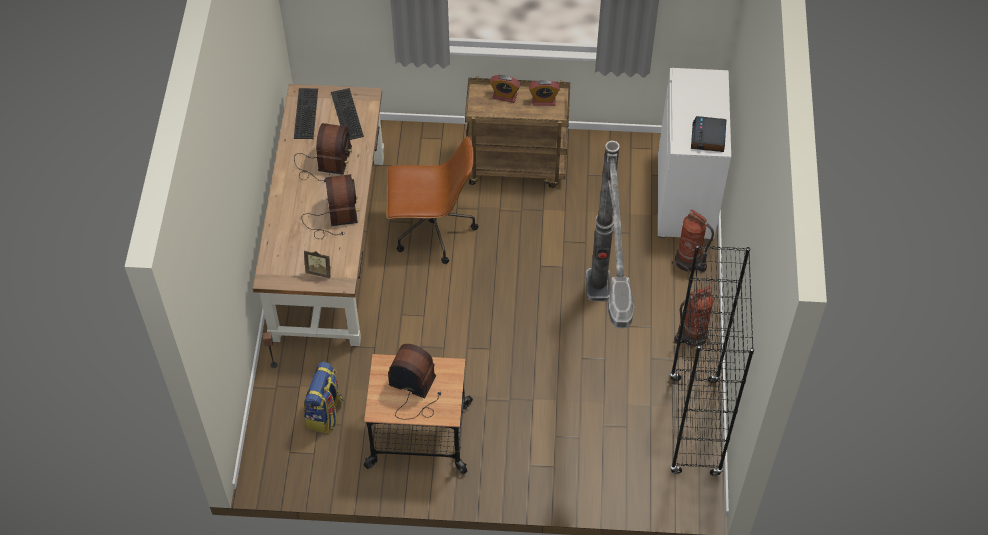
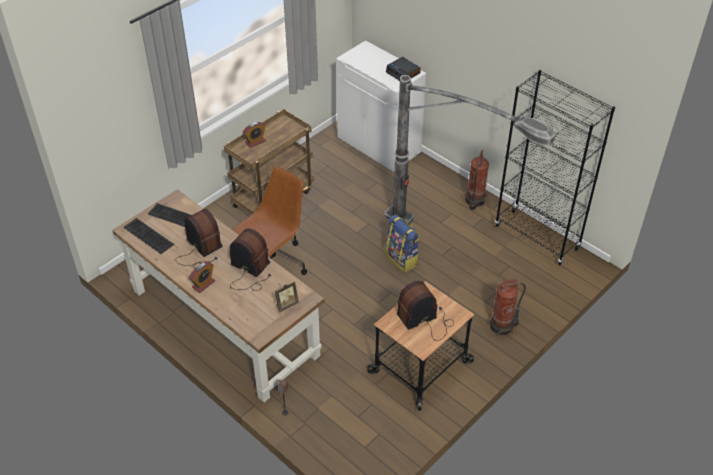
camera: 50 degrees left, 10 degrees down
backpack [303,361,344,434] -> backpack moved to [385,215,420,272]
alarm clock [529,80,560,106] -> alarm clock moved to [189,262,215,293]
fire extinguisher [672,209,714,273] -> fire extinguisher moved to [489,279,526,336]

